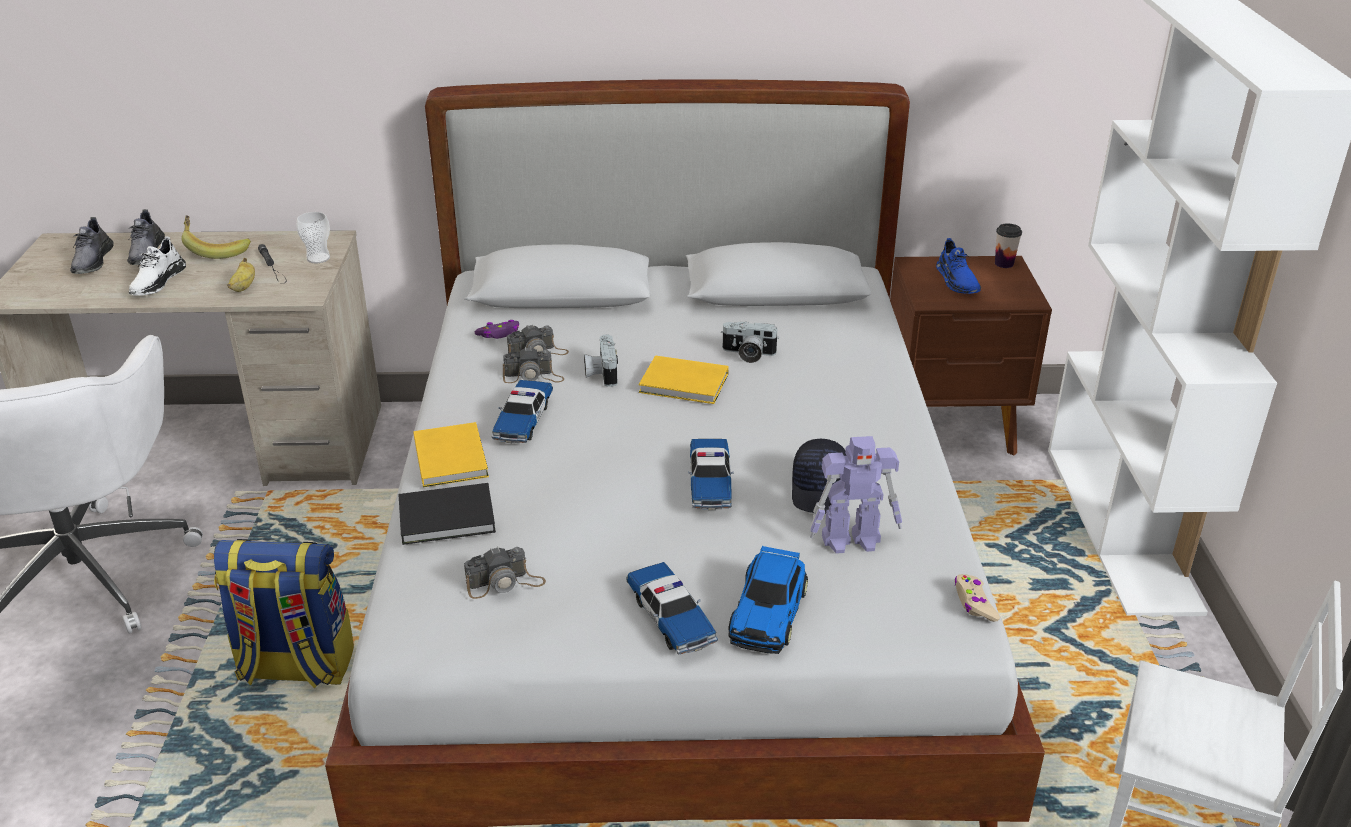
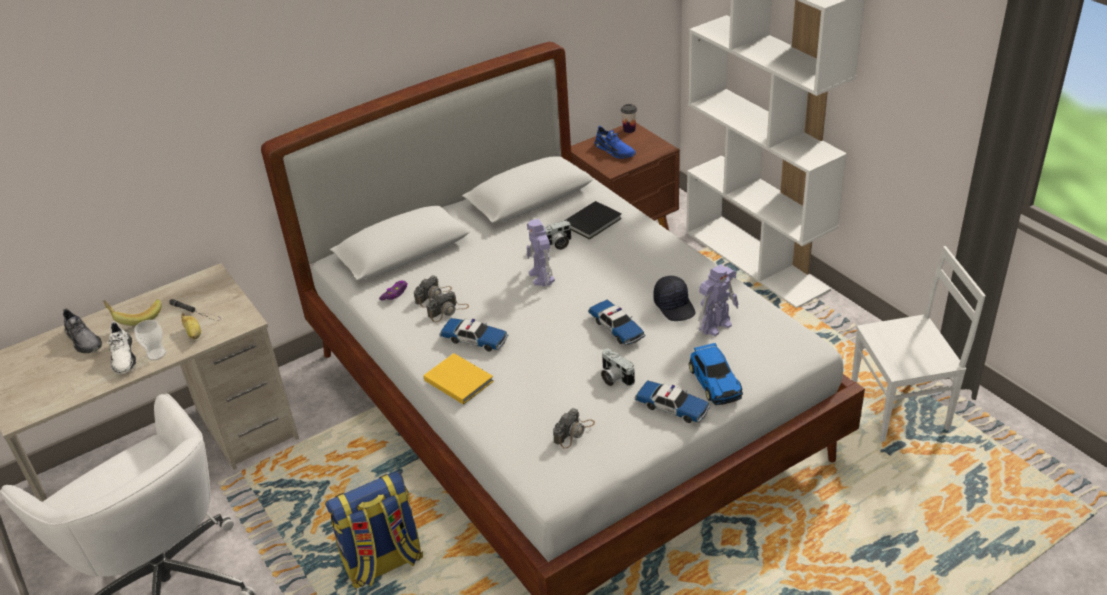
camera: 30 degrees left, 5 degrees up
grey shoe [70,217,113,274] -> none
cup [296,212,330,263] -> cup moved to [134,320,166,361]
black book [398,483,496,545] -> black book moved to [564,201,622,240]
toy car [492,380,553,443] -> toy car turned 45 degrees counterclockwise [439,318,508,352]
camera [584,335,618,387] -> camera moved to [601,349,635,386]
yellow book [639,355,729,404] -> toy robot [527,219,555,287]
beige game controller [955,574,1000,622] -> none

